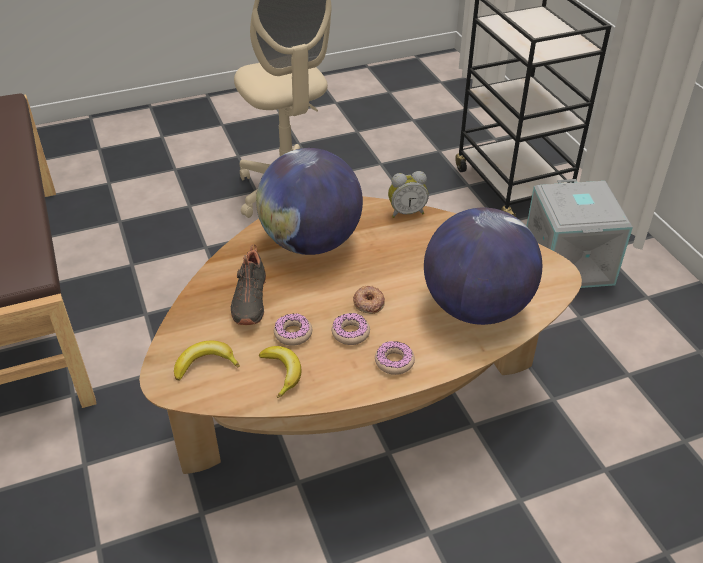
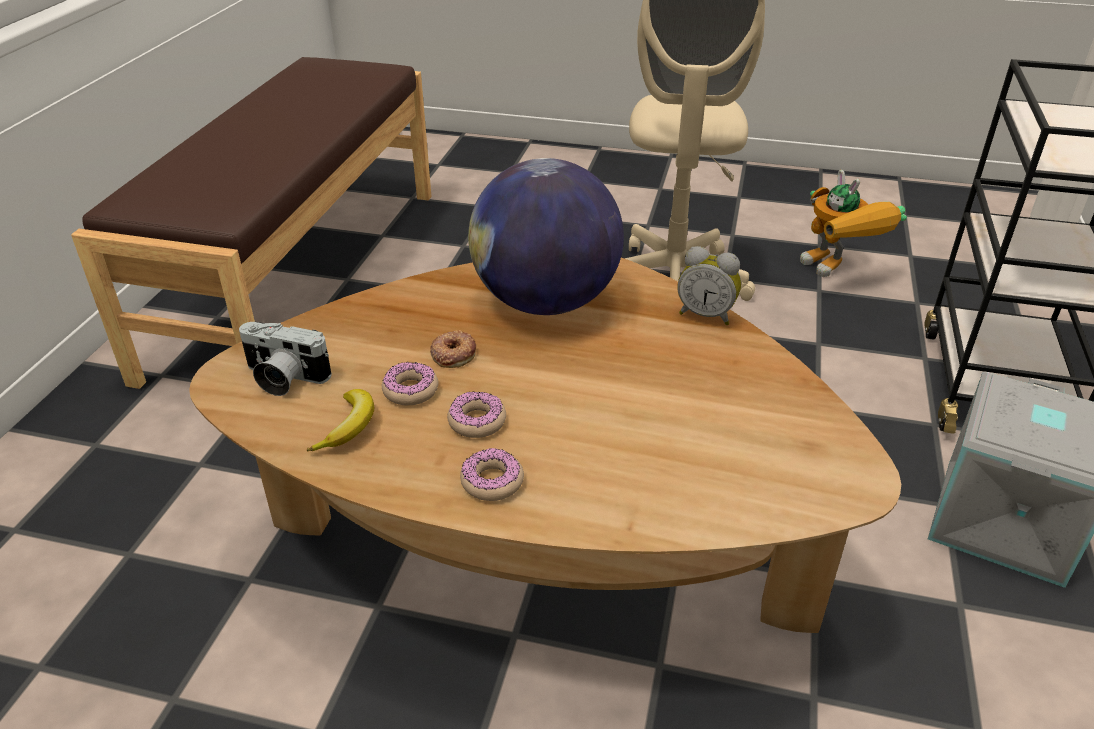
camera: 35 degrees right, 5 degrees down
banana [174,341,240,380] -> camera [239,322,332,396]
black shoe [231,244,266,325] -> none
donut [353,286,385,314] -> donut moved to [430,330,476,368]
globe [424,207,542,325] -> none
none -> toy robot [800,170,907,277]

